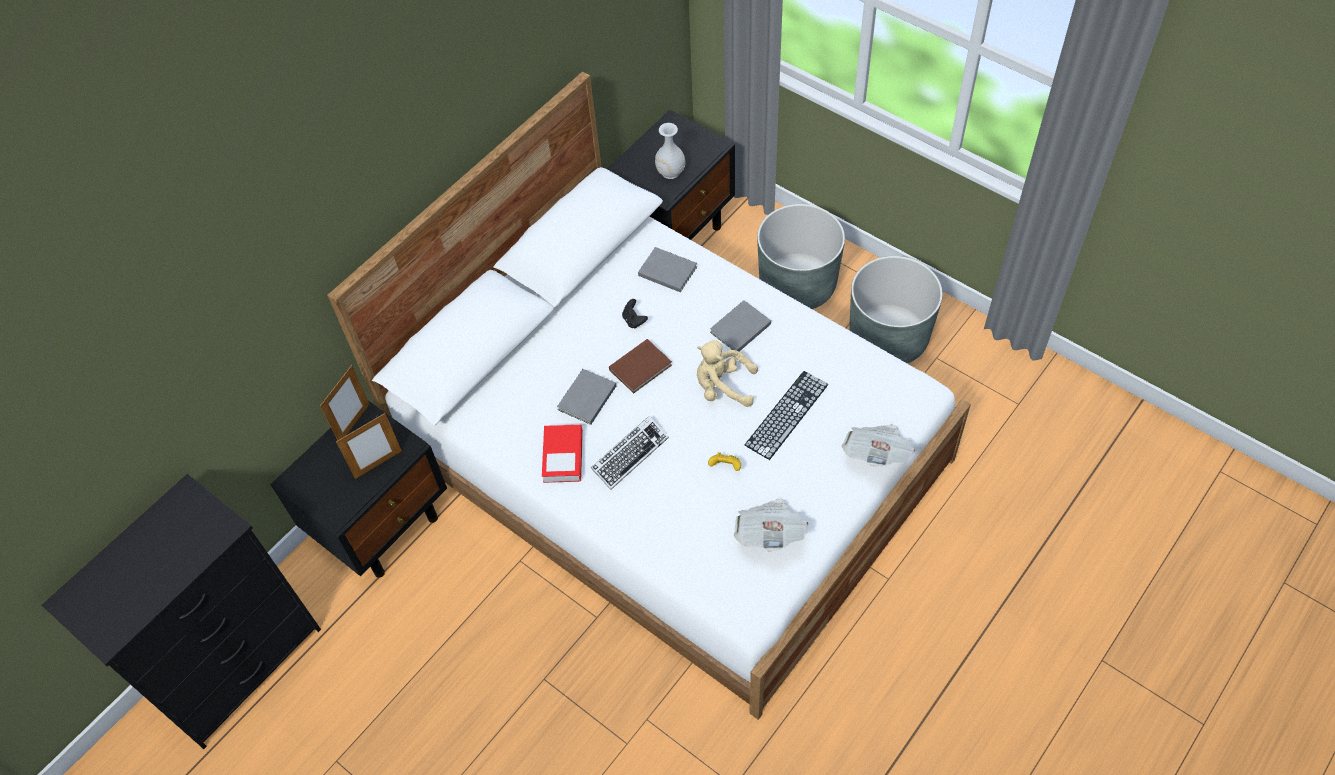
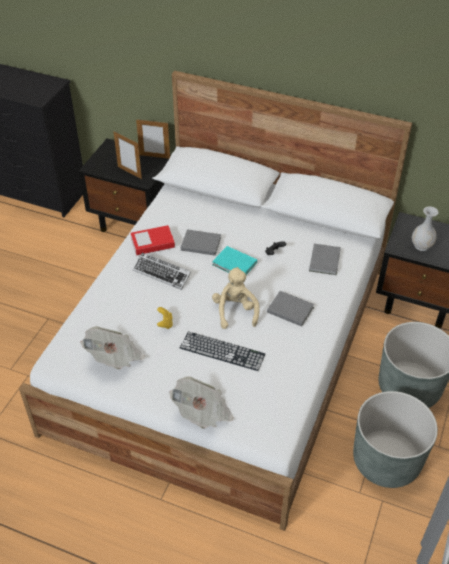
camera: 70 degrees right, 10 degrees down
brown book [609,339,672,394] -> turquoise book [212,246,257,275]

